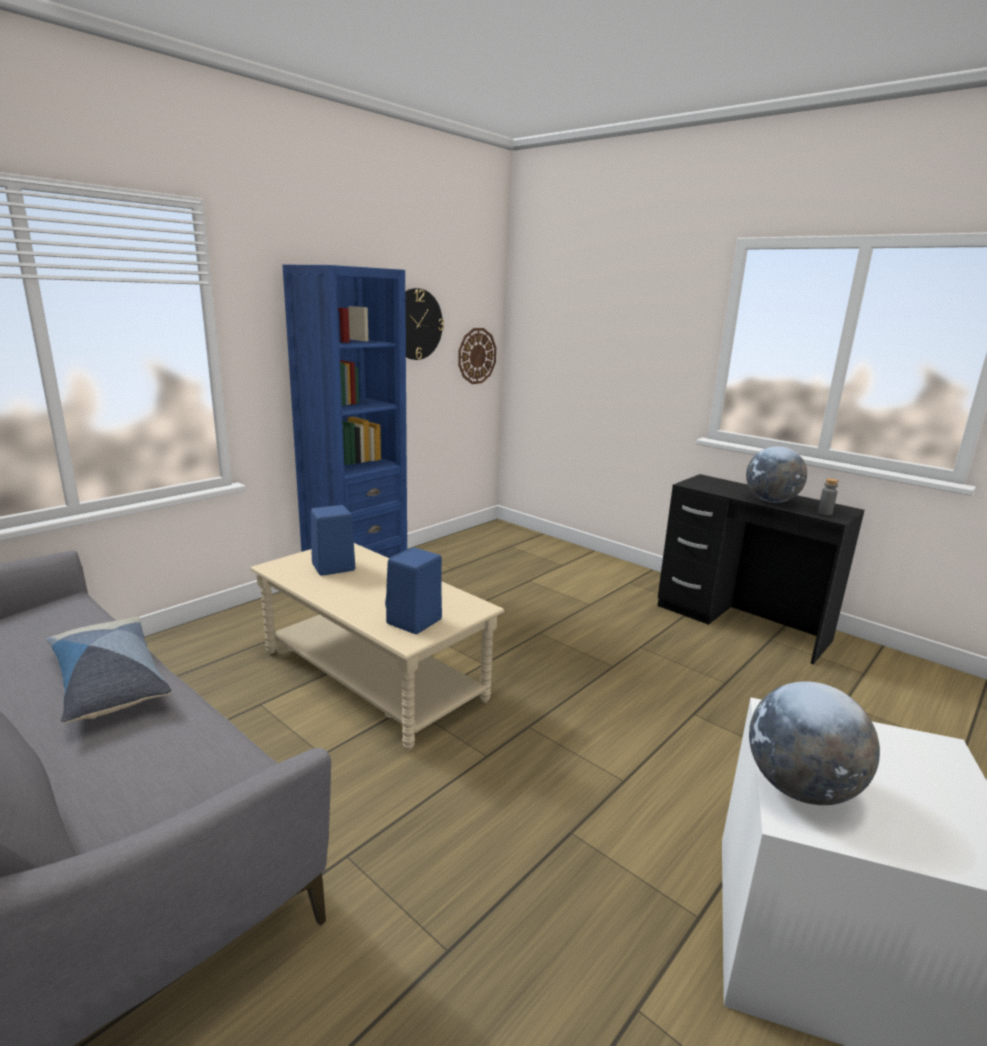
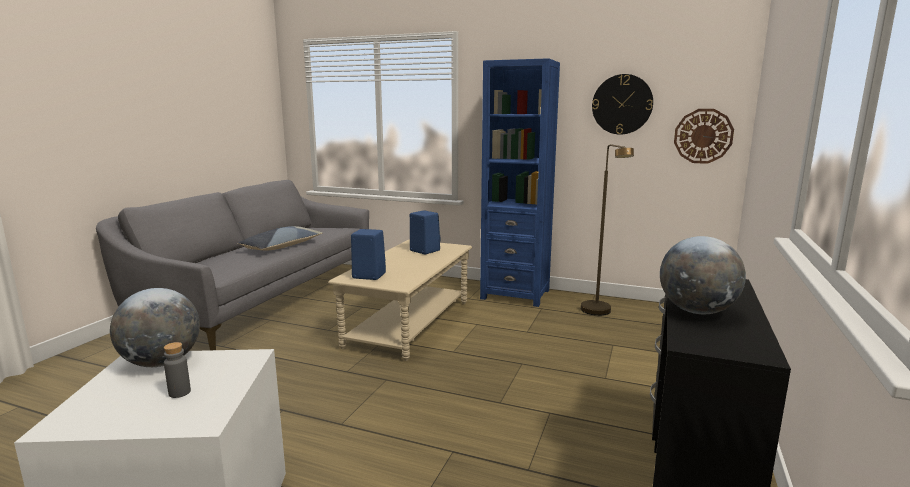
camera: 70 degrees right, 5 degrees down
grey bottle [818,478,838,515] -> grey bottle moved to [164,342,191,398]
none -> brown floor lamp [581,144,634,316]

